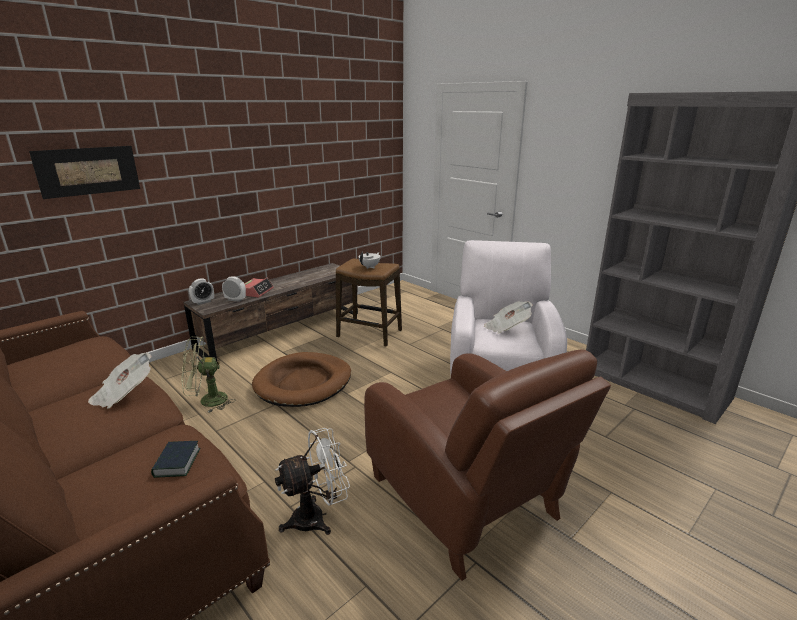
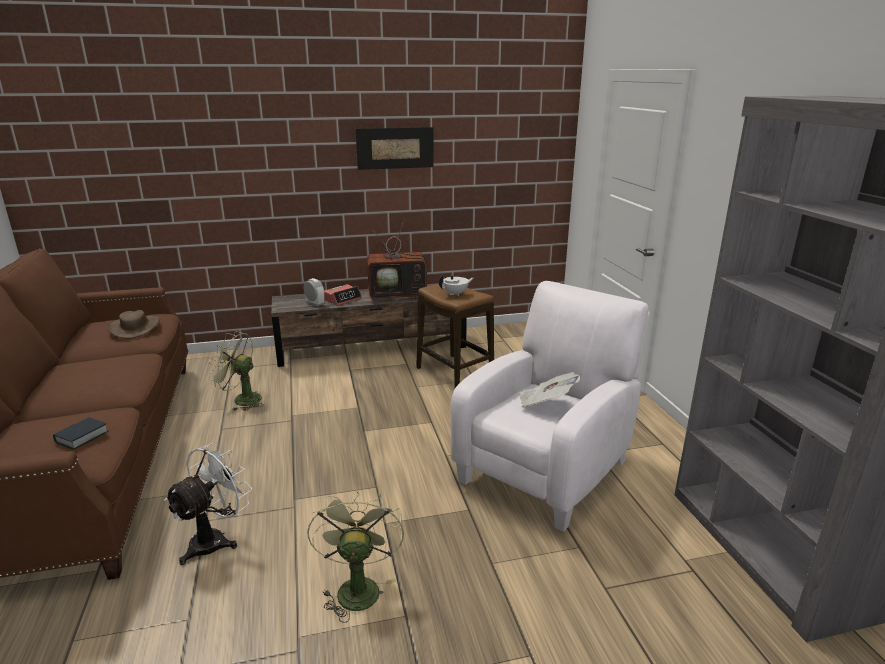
camera: 30 degrees right, 0 degrees up
picture [29,146,140,199] -> picture moved to [355,127,434,170]
newspaper [88,353,152,409] -> none
alarm clock [189,278,214,305] -> none
brown dog bed [252,352,351,407] -> none
white fan [275,428,350,535] -> white fan turned 60 degrees counterclockwise [164,441,252,565]
brown armchair [364,349,611,581] -> green fan [307,489,404,623]
none -> brown hat [108,310,160,339]
none -> television [367,220,427,301]

